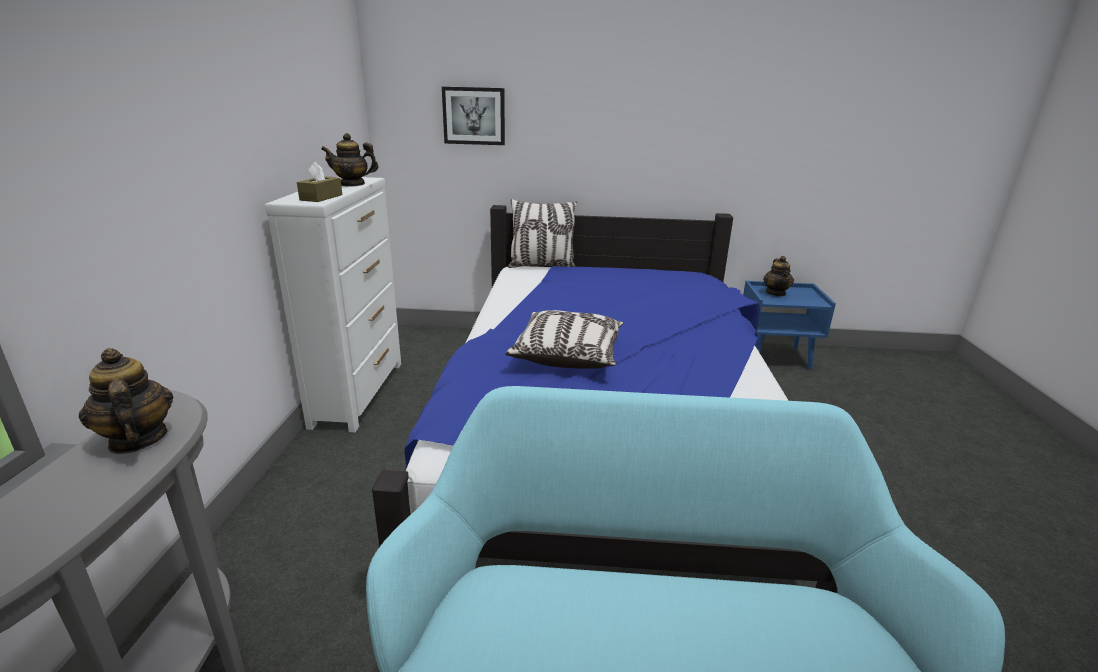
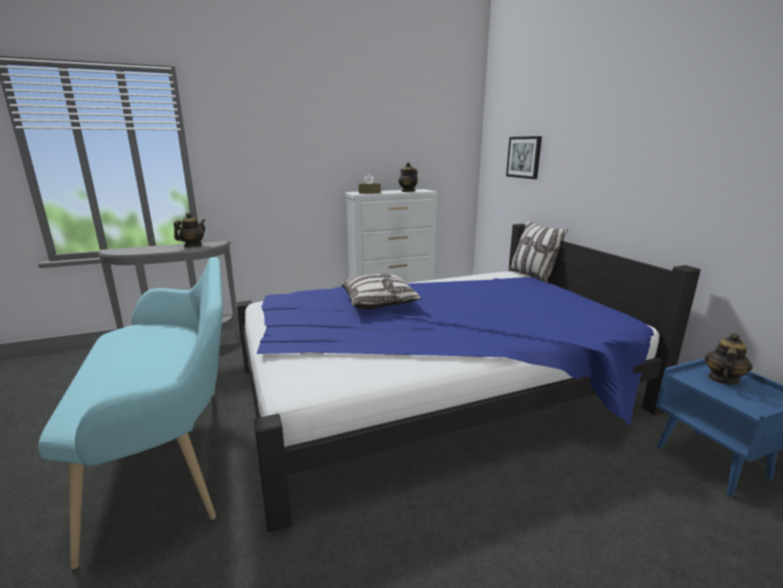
camera: 65 degrees right, 5 degrees down
teapot [764,256,794,297] -> teapot turned 150 degrees clockwise [705,333,753,385]

